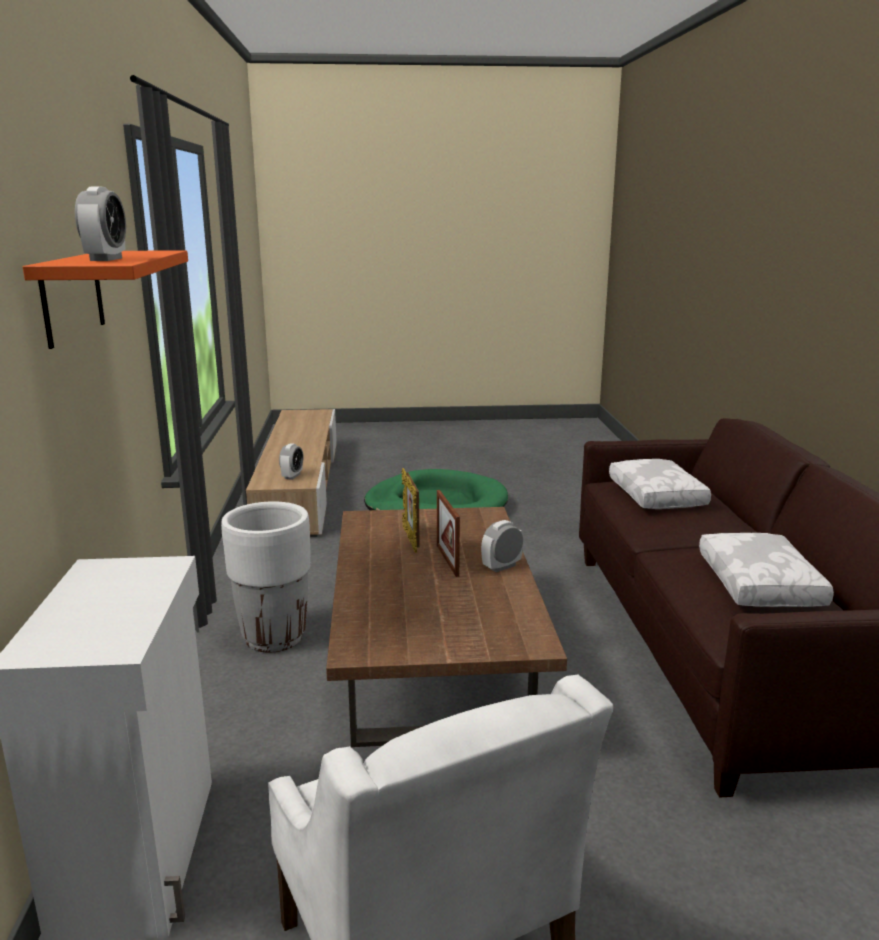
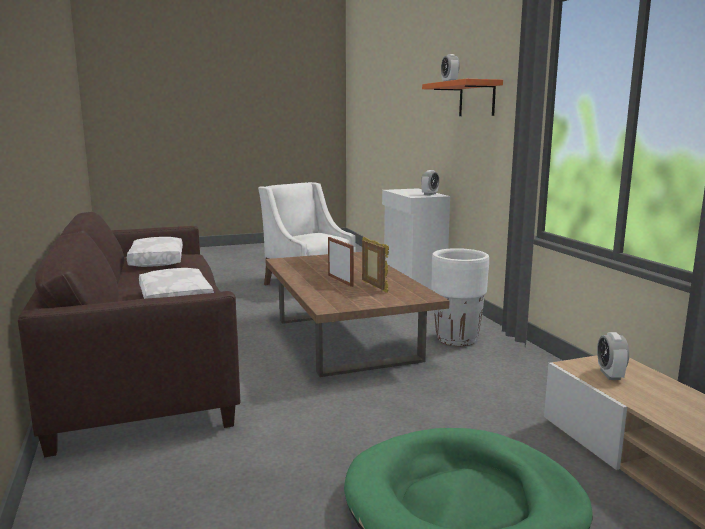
camera: 165 degrees right, 5 degrees down
alarm clock [481,520,524,572] -> alarm clock moved to [421,170,439,195]

